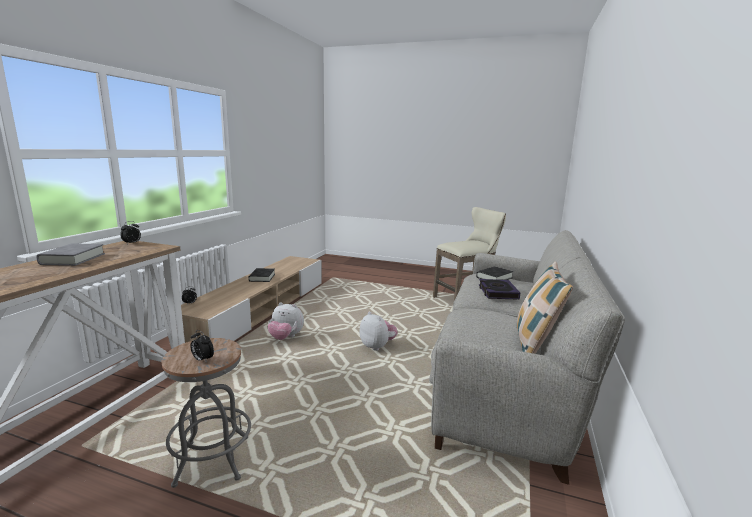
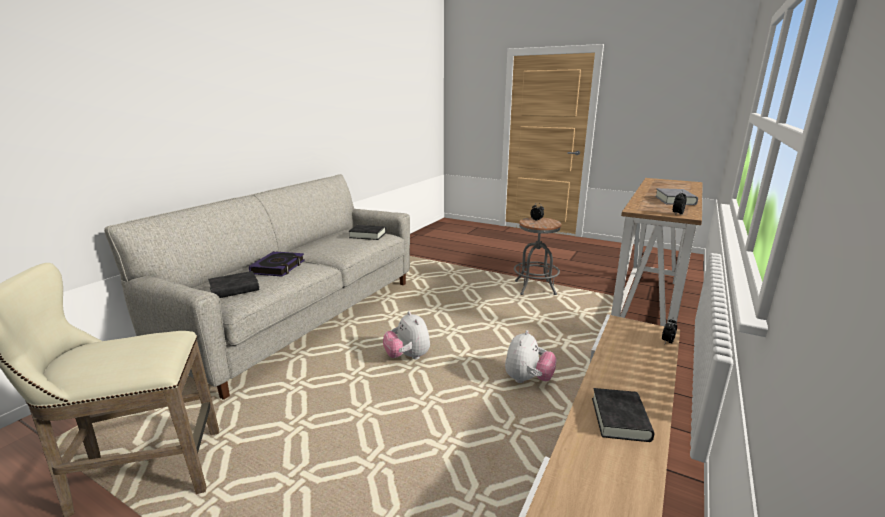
camera: 170 degrees left, 5 degrees up
plush toy [267,302,304,340] -> plush toy turned 90 degrees clockwise [505,330,557,383]
pillow [517,261,573,354] -> none
none -> black book [349,225,386,240]

